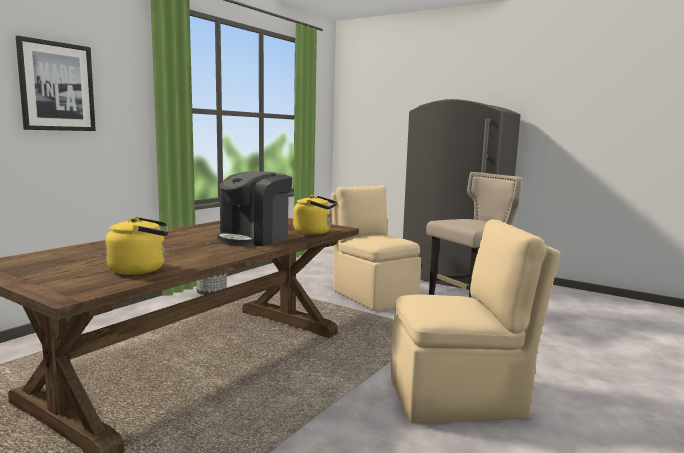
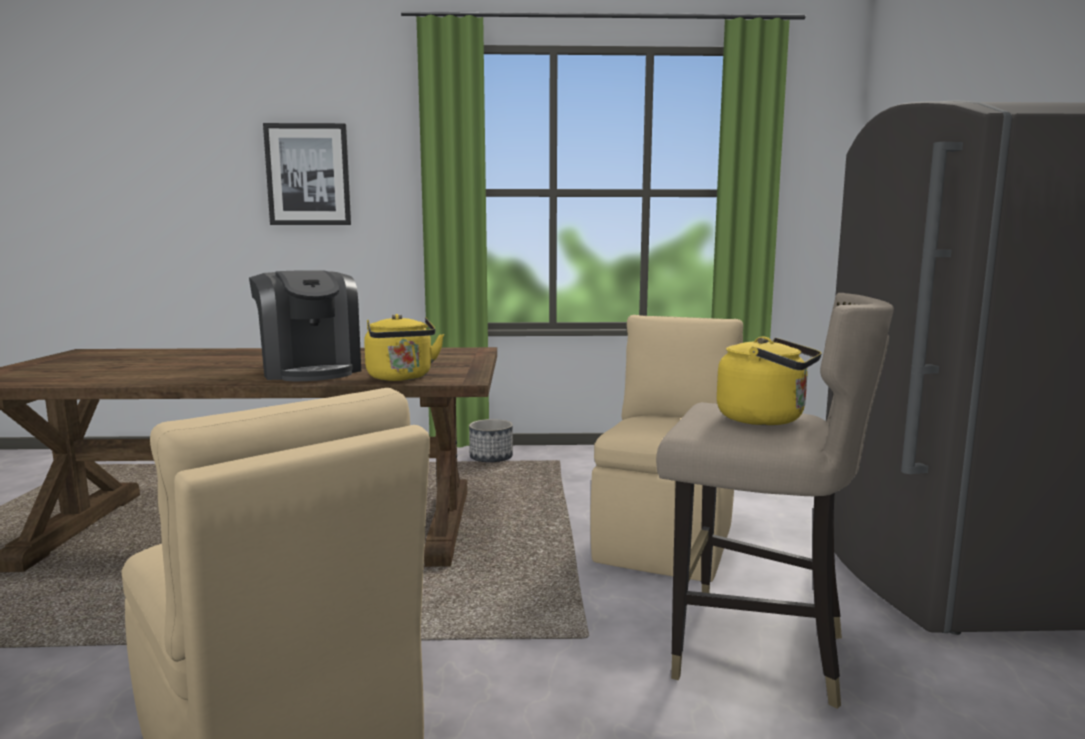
camera: 55 degrees right, 0 degrees up
yellow kettle [105,217,169,275] -> yellow kettle moved to [717,337,822,425]
coffee machine [217,171,292,246] -> coffee machine turned 120 degrees counterclockwise [249,270,361,381]

